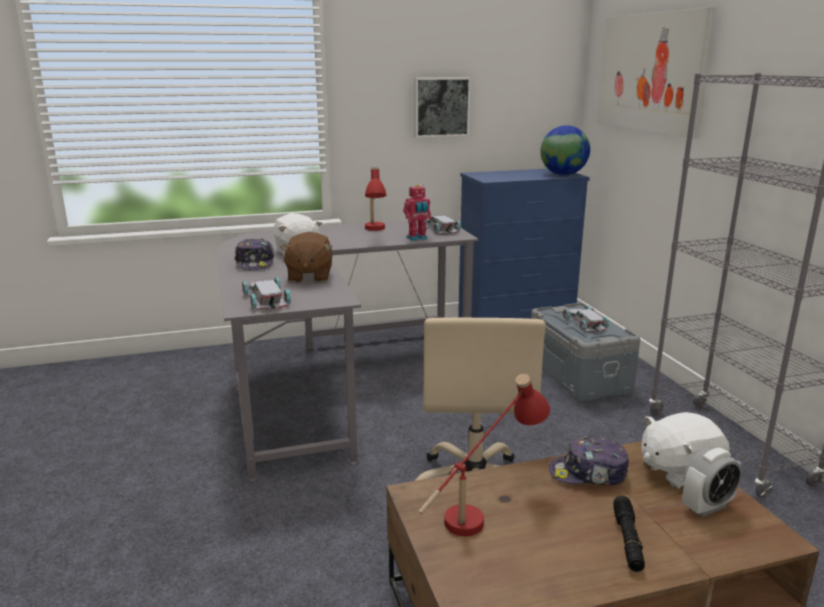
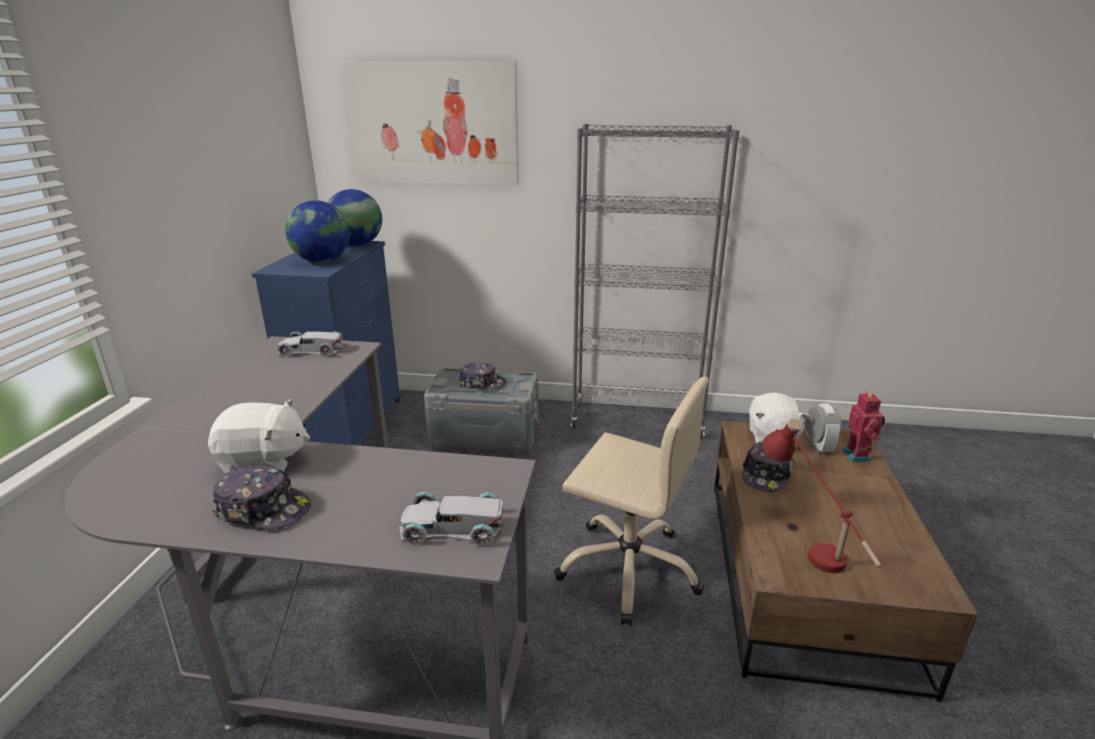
camera: 65 degrees left, 5 degrees up
brown plush toy [280,232,333,282] -> none
red table lamp [365,167,386,231] -> none
toy robot [403,185,432,241] -> toy robot moved to [842,390,885,462]
picture [414,77,471,138] -> none
white toy car [563,306,609,332] -> cap [460,362,507,389]
black flashlight [613,496,645,572] -> none
none -> globe [285,200,350,263]

